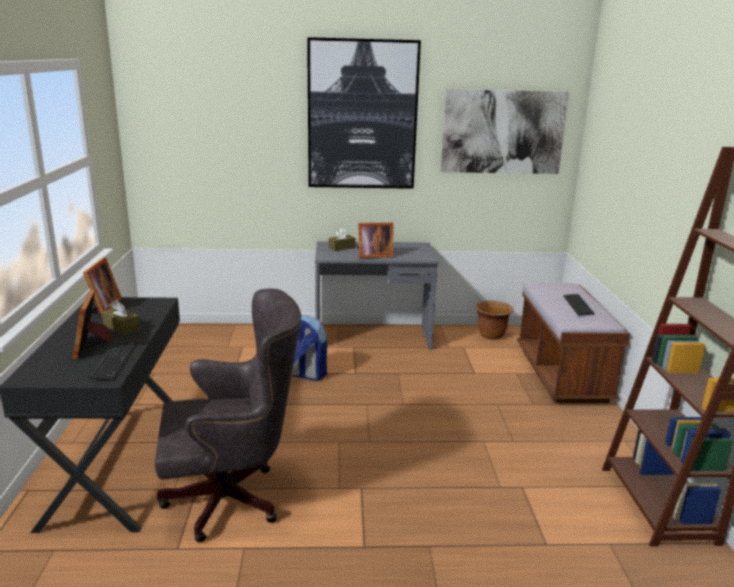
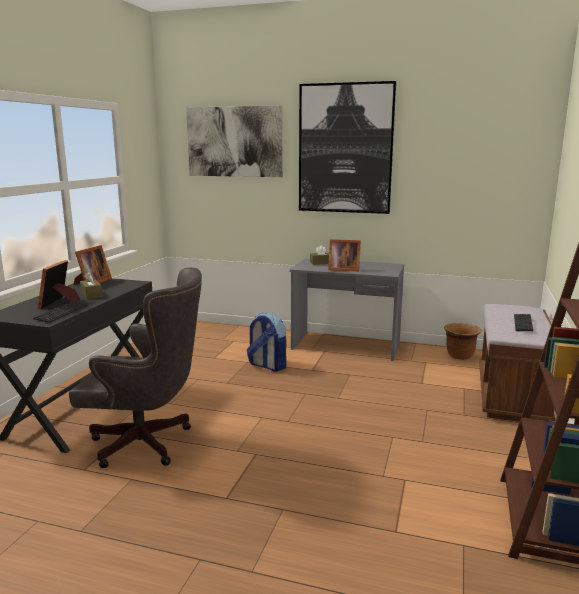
camera: 20 degrees right, 5 degrees down
picture [441,89,569,174] -> picture moved to [186,106,283,177]

